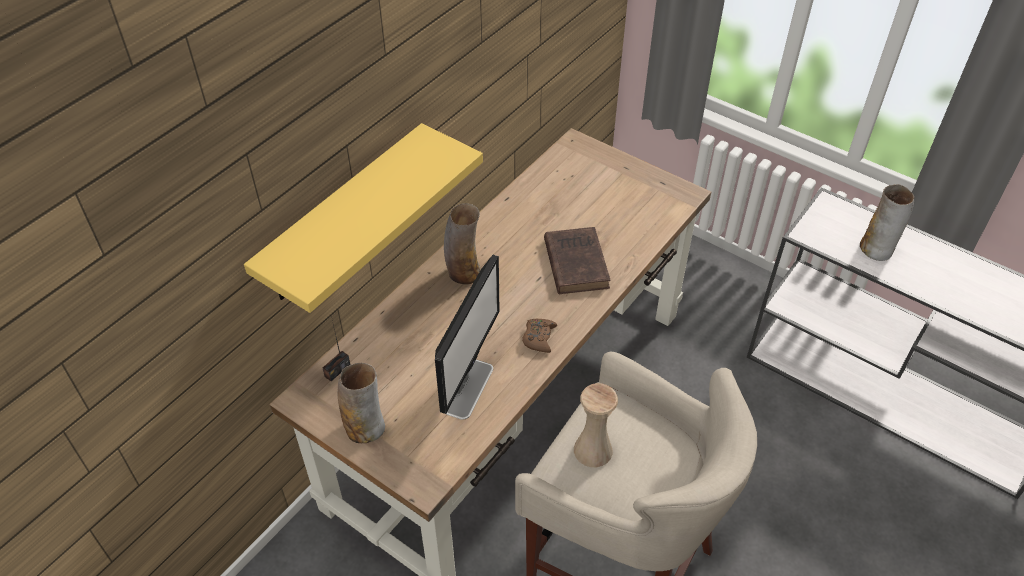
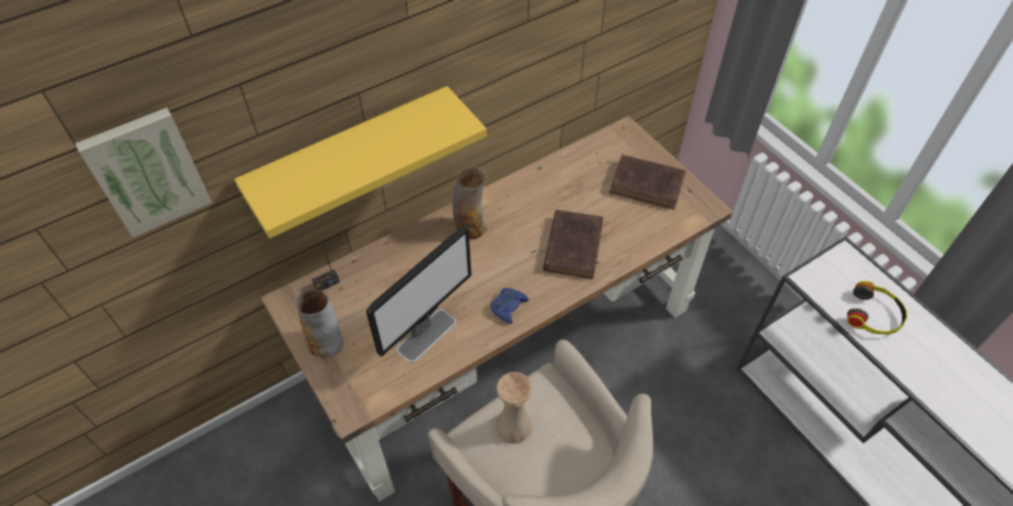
camera: 20 degrees right, 5 degrees up
brown game controller [522,319,557,353] -> blue game controller [490,288,529,324]
vase [860,184,914,261] -> headphones [847,281,907,335]
none -> picture [75,107,212,238]
none -> brown book [609,155,686,210]

